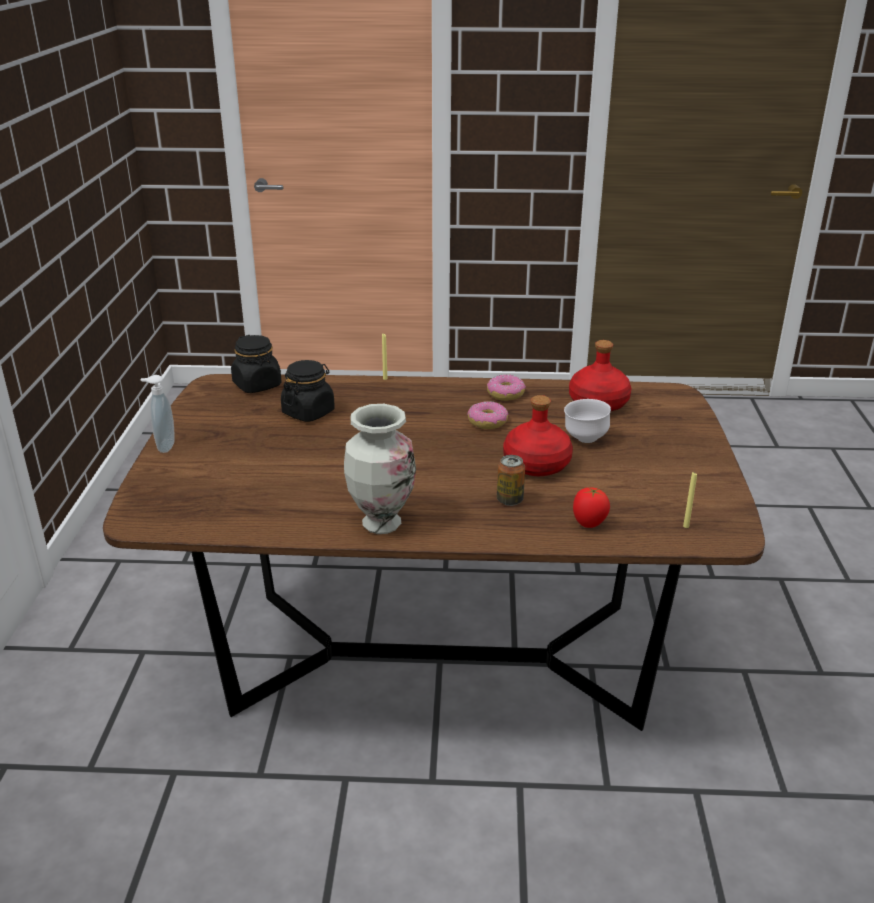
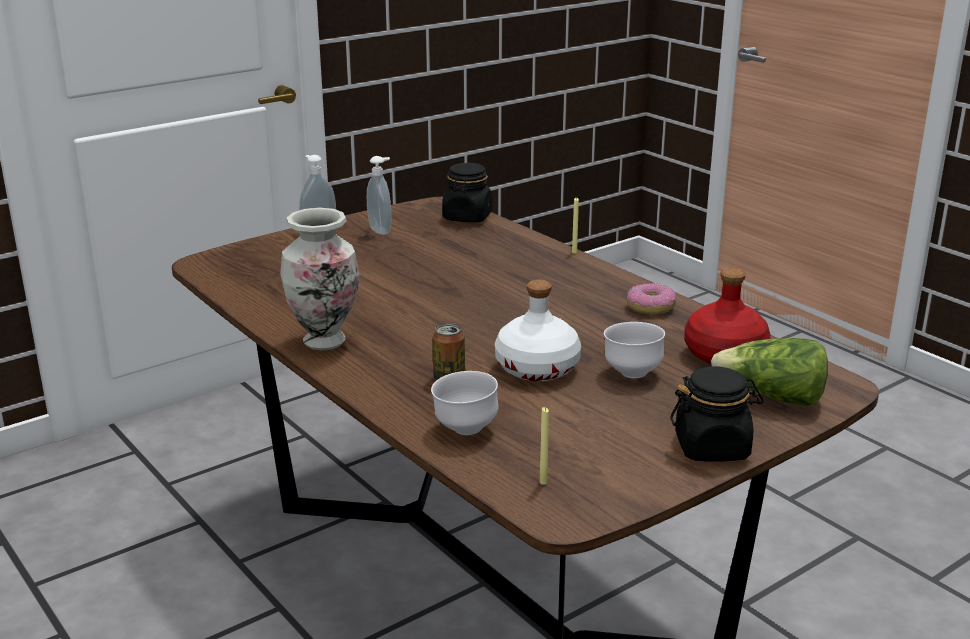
camera: 50 degrees right, 5 degrees down
black jar [281,360,335,422] -> black jar moved to [670,366,763,462]
donut [467,401,508,429] -> none
red bottle [503,395,573,476] -> white bottle [495,280,581,381]
tomato [573,487,610,528] -> white bowl [431,371,498,435]
none -> soap dispenser [367,156,391,235]
none -> lettuce [711,338,828,406]

